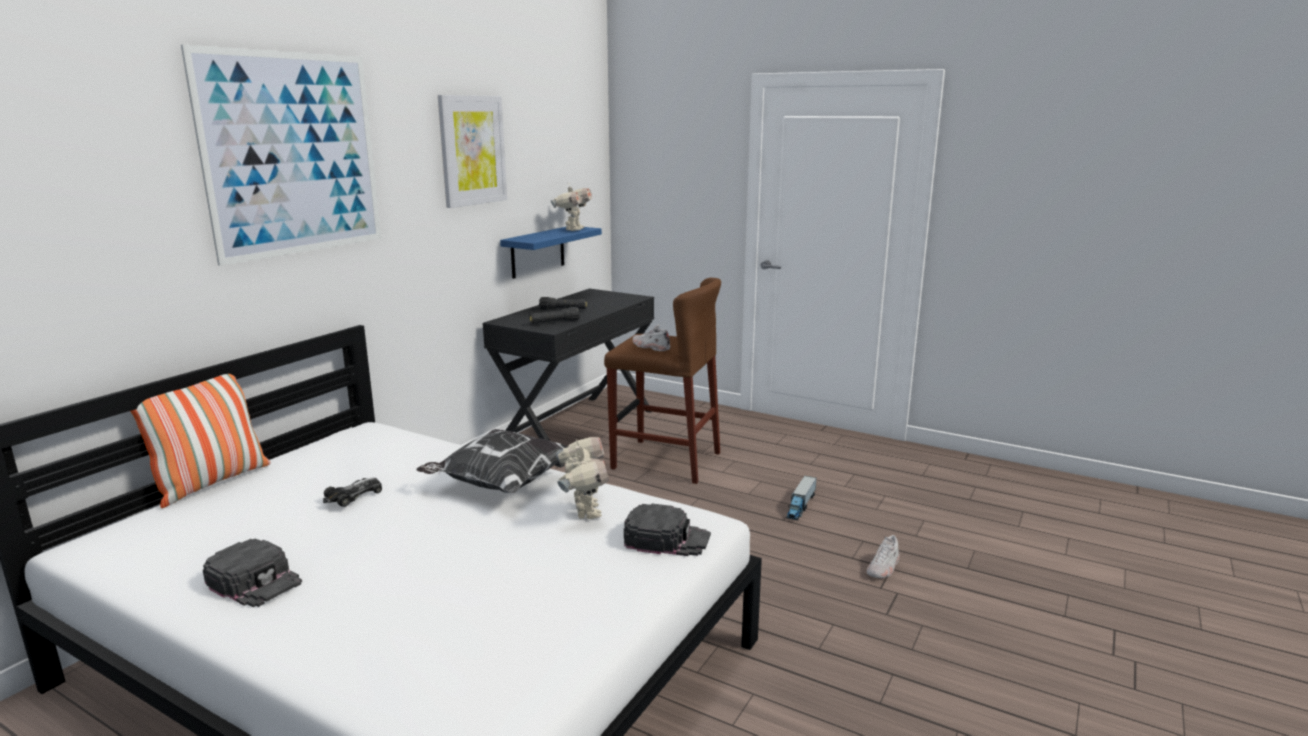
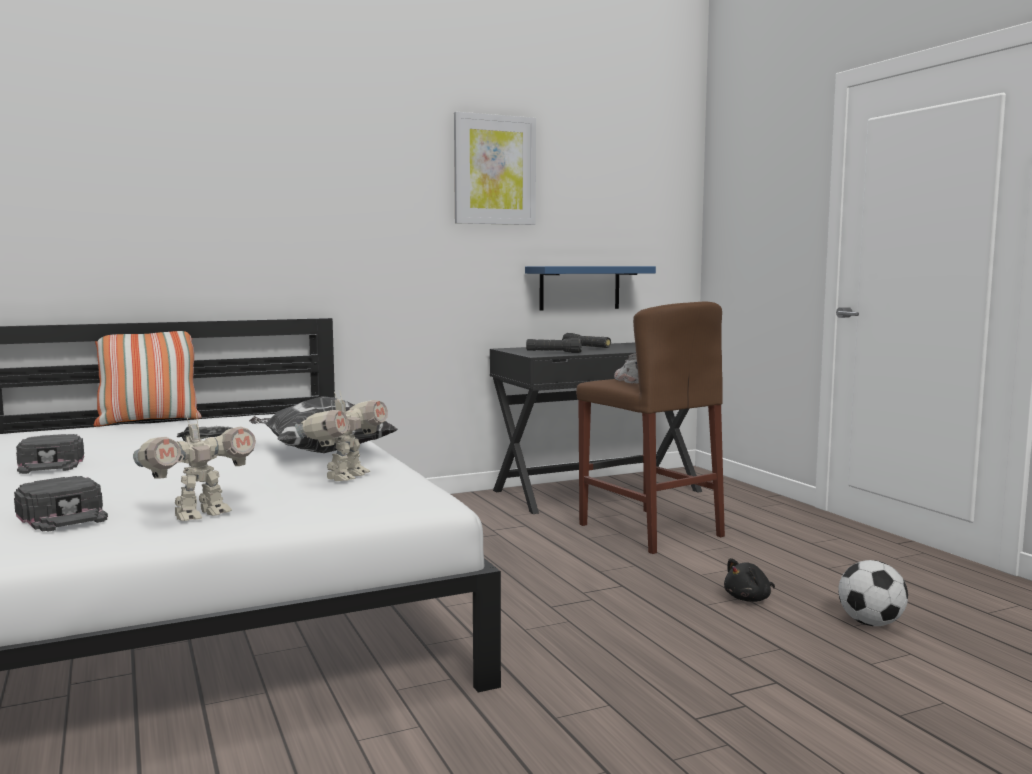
camera: 35 degrees right, 10 degrees down
picture [181,45,381,266] -> none
toy robot [551,183,592,231] -> toy robot moved to [133,413,256,521]
black cap [624,503,711,556] -> black cap moved to [14,476,108,532]
toy truck [786,476,816,520] -> black plush toy [724,558,775,602]
white shoe [867,535,899,578] -> none
none -> football [838,560,908,626]

